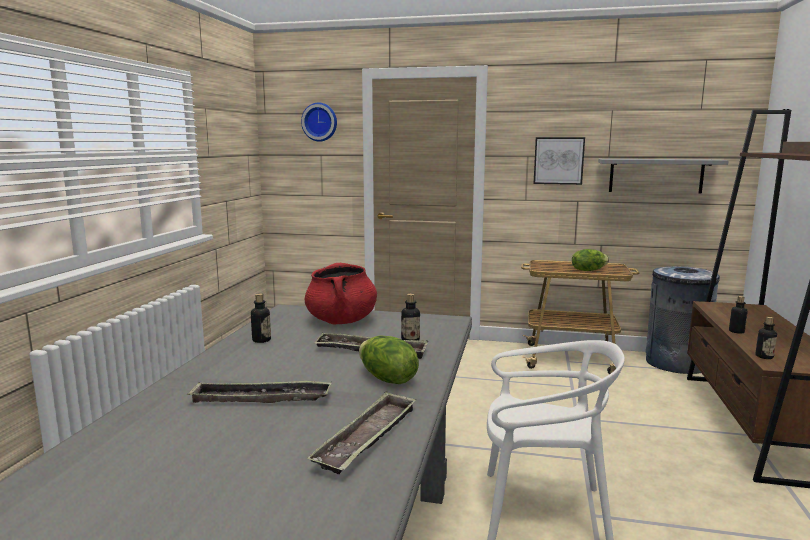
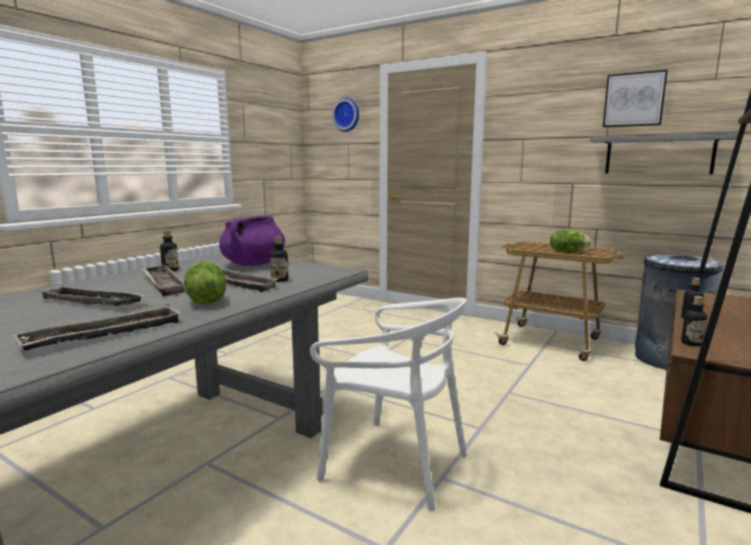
camera: 20 degrees right, 0 degrees up
red cooking pot [305,263,377,325] -> purple cooking pot [219,215,285,266]
picture [533,137,585,185] -> picture moved to [603,70,668,127]
none -> tray [141,265,184,296]

